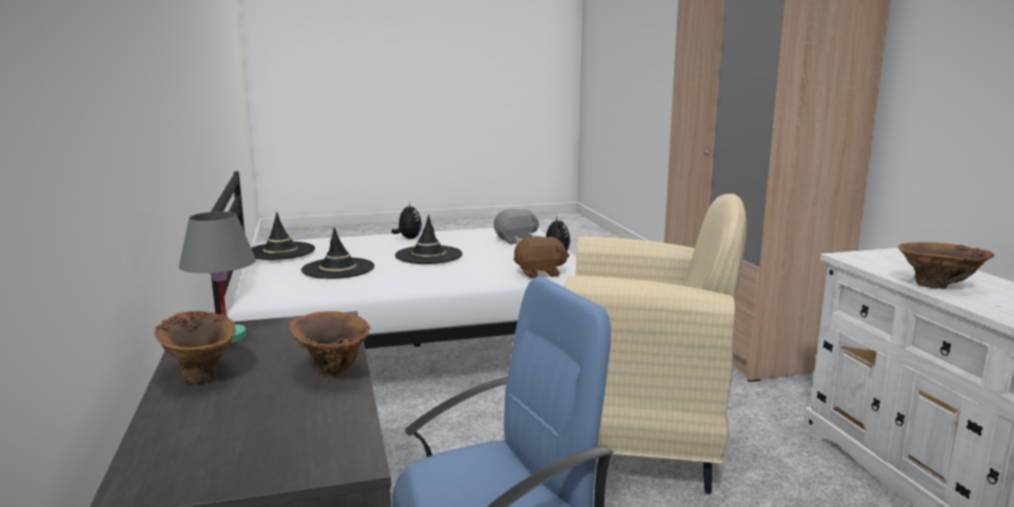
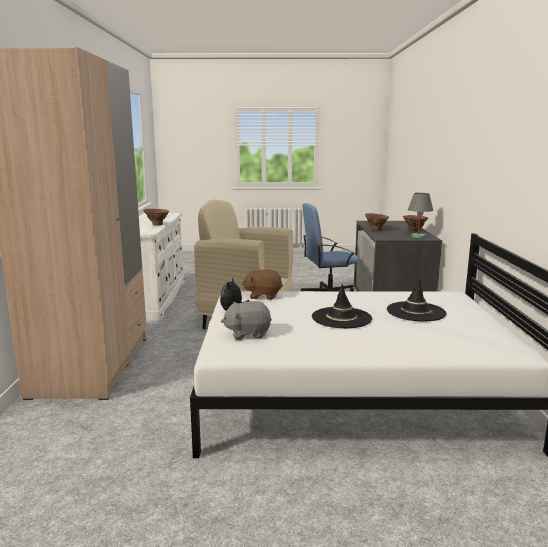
camera: 165 degrees left, 0 degrees up
black hat [251,212,315,260] -> none
plush toy [391,203,422,239] -> none

